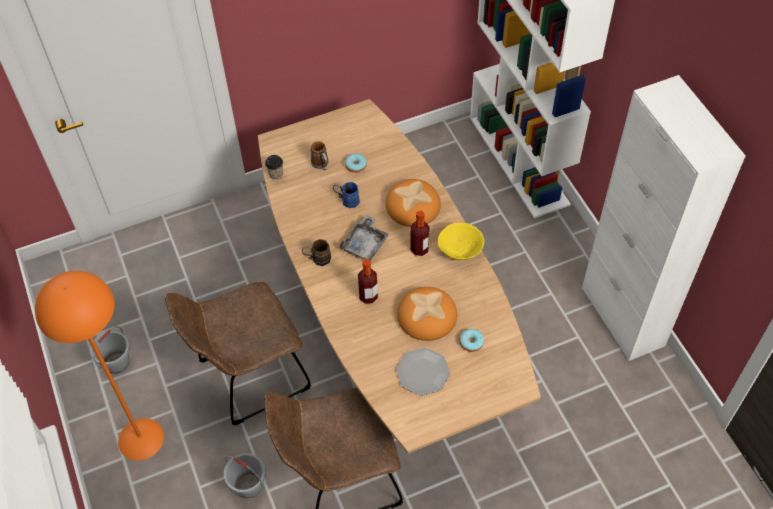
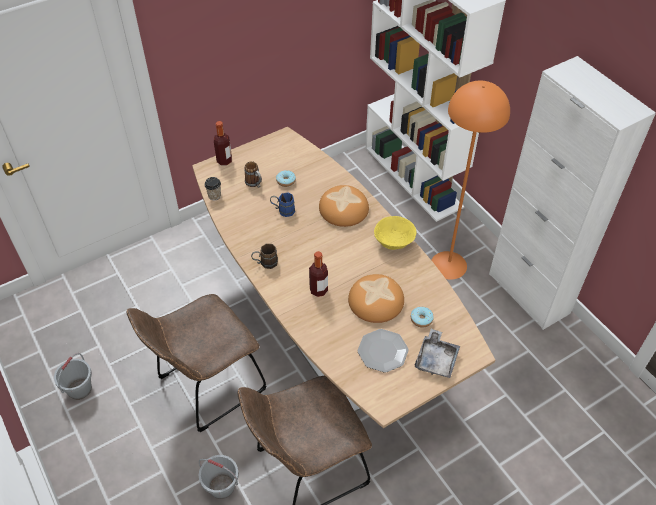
camera: 10 degrees left, 5 degrees down
orange floor lamp [35,271,164,461] -> orange floor lamp moved to [432,81,510,280]
grey tray [340,215,389,261] -> grey tray moved to [415,329,460,378]
bottle [410,211,429,256] -> bottle moved to [214,121,232,166]

